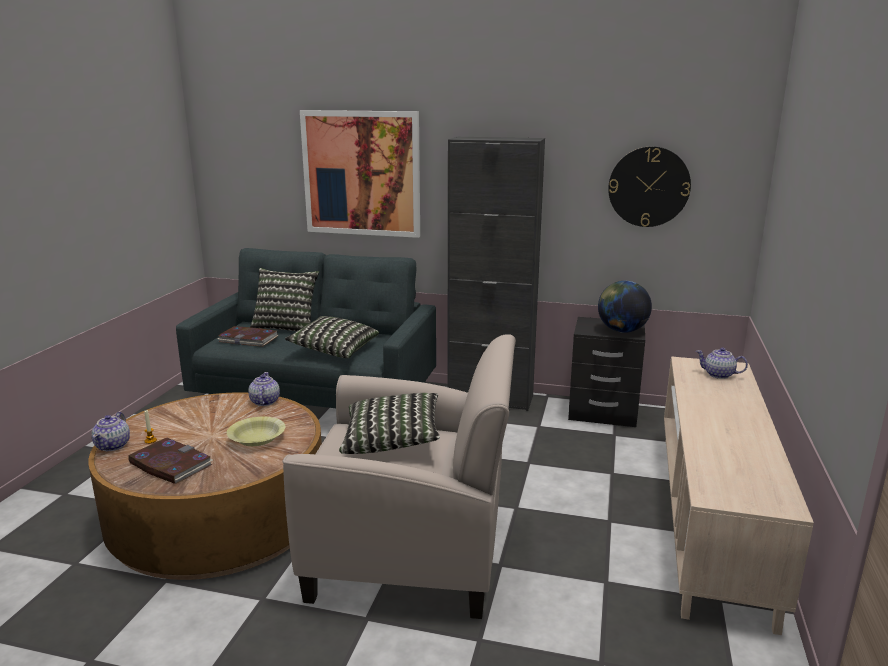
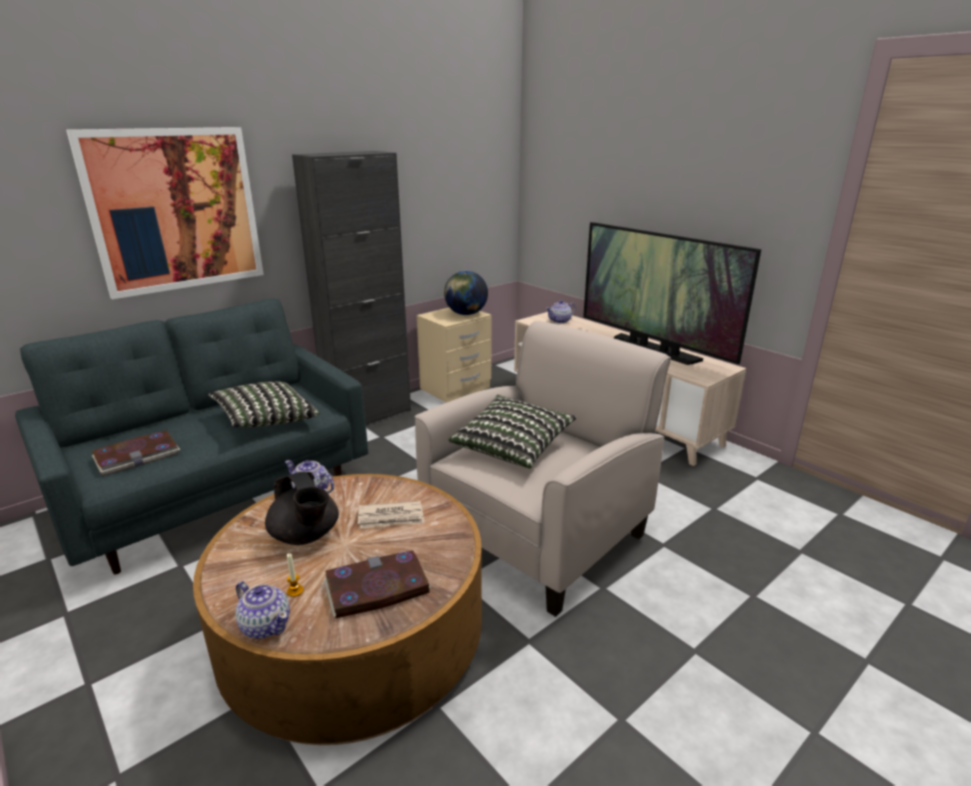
camera: 55 degrees left, 5 degrees up
yellow bowl [227,417,285,446] -> newspaper [358,501,424,528]
pillow [250,268,319,332] -> none
black nightstand [568,317,645,427] -> beige nightstand [417,308,492,403]
wall clock [608,146,691,227] -> none
none -> black teapot [265,472,339,545]
none -> television [583,222,761,365]

